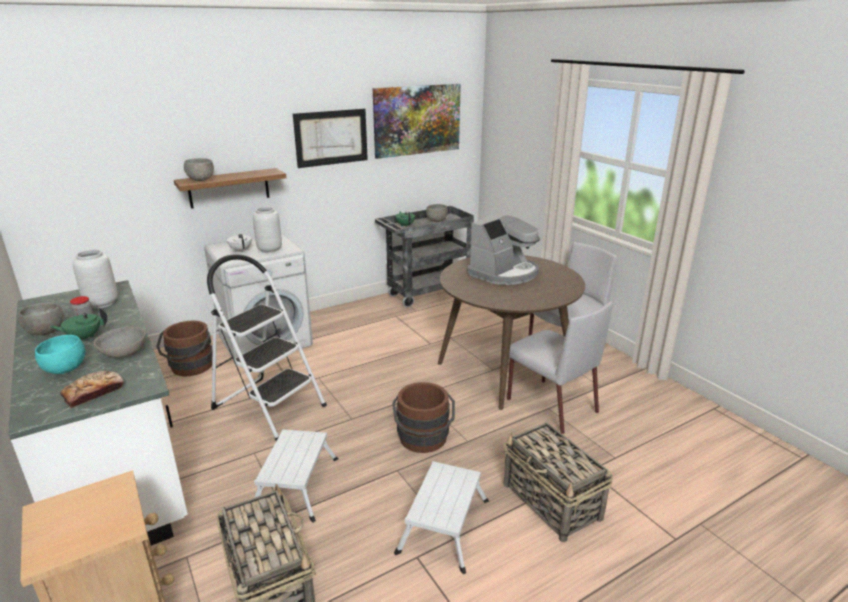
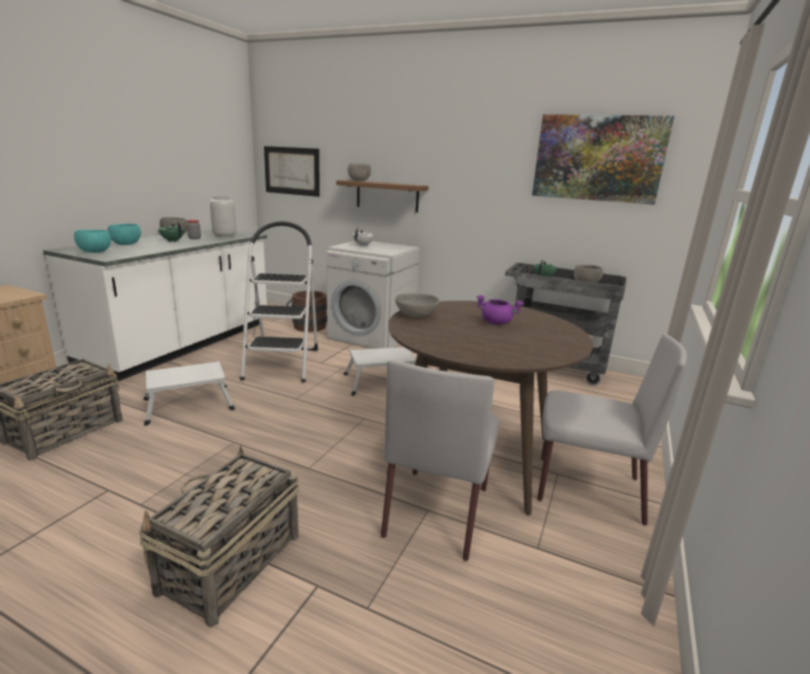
camera: 55 degrees right, 5 degrees down
bread [60,371,124,408] -> turquoise bowl [74,230,111,253]
grey bowl [94,326,146,358] -> grey bowl moved to [395,294,440,317]
grey vase [253,207,282,253] -> none
picture [293,109,368,168] -> picture moved to [264,146,320,197]
brown bucket [392,382,455,453] -> none
white step ladder [394,461,489,574] -> white step ladder moved to [344,347,416,396]
coffee machine [467,212,540,285] -> purple cooking pot [477,295,524,325]

